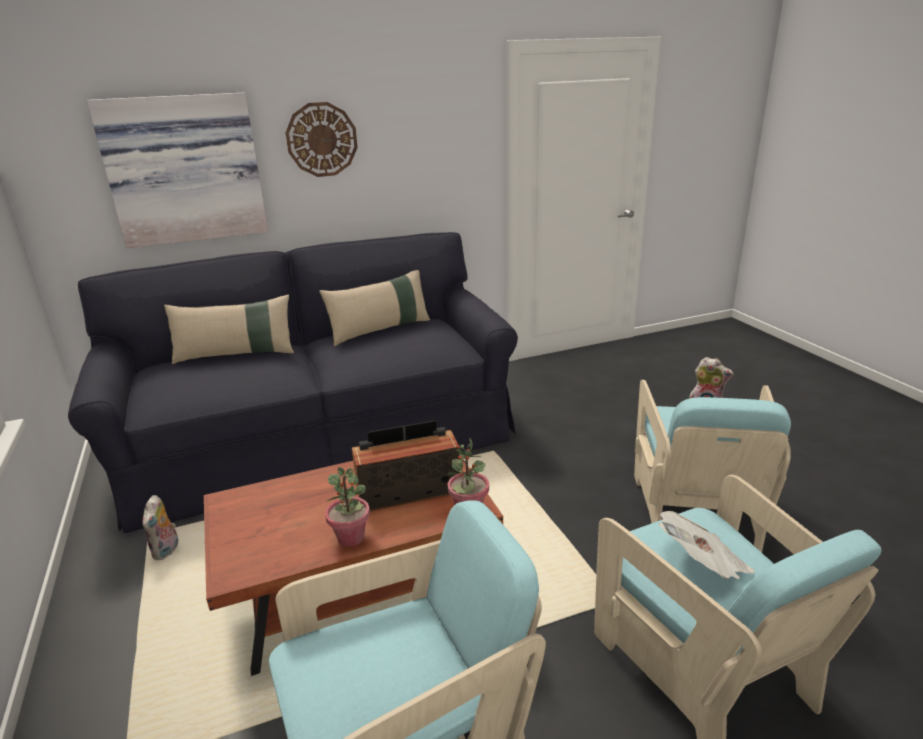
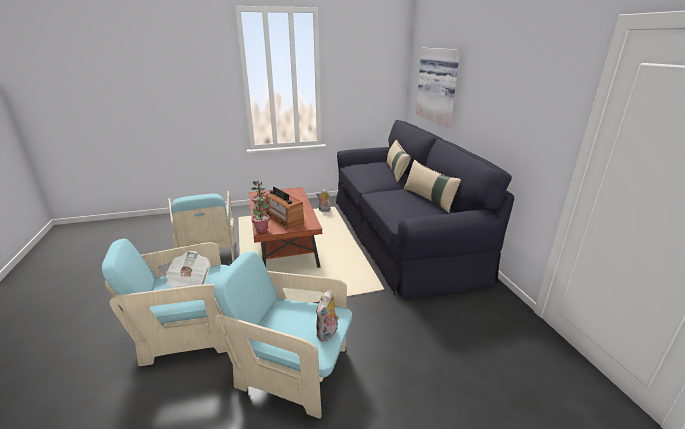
camera: 95 degrees right, 0 degrees up
wall clock [285,102,358,177] -> none
radio [352,420,460,511] -> radio turned 150 degrees clockwise [266,187,304,229]

